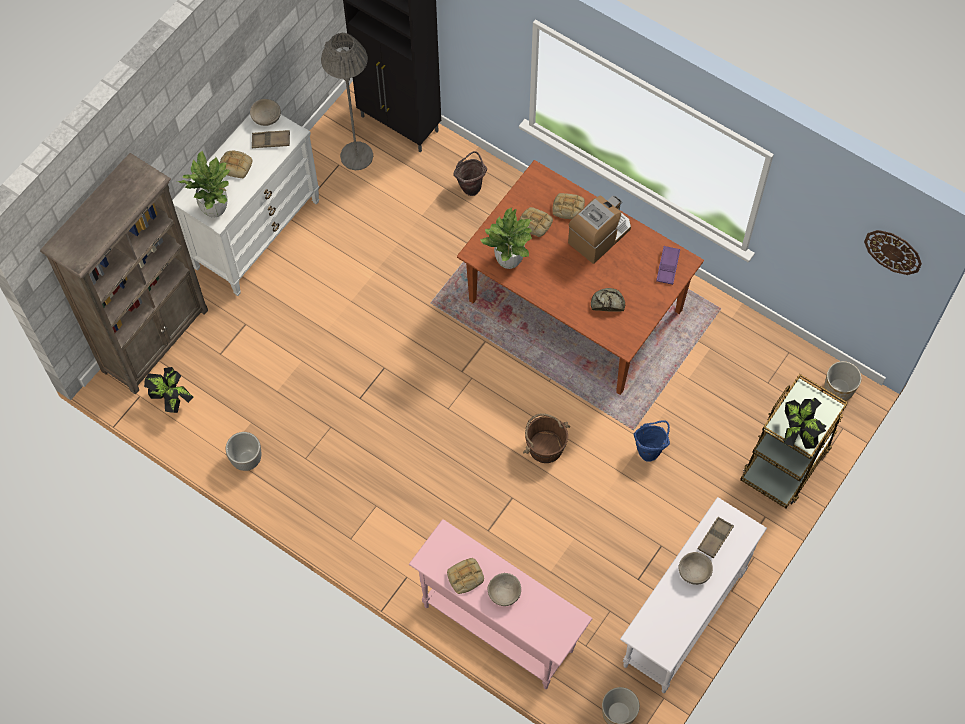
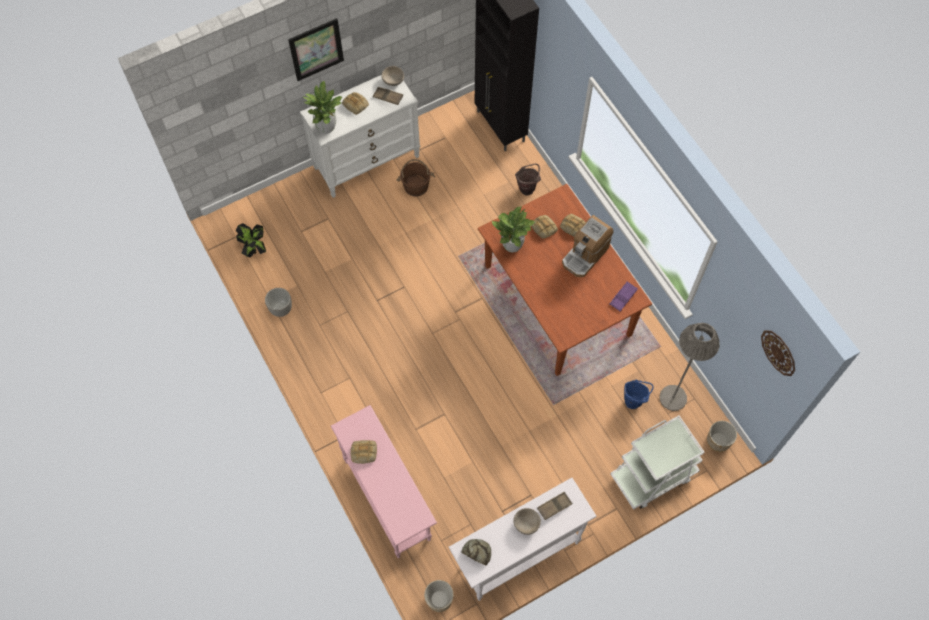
camera: 25 degrees right, 0 degrees up
brown bookcase [40,153,208,395] -> none
grey floor lamp [321,33,373,170] -> grey floor lamp moved to [659,323,720,411]
beige bowl [488,573,521,606] -> none
brown bucket [523,413,570,463] -> brown bucket moved to [396,159,435,197]
coffee machine [568,195,631,264] -> coffee machine turned 150 degrees clockwise [562,215,614,277]
bread [591,288,625,311] -> bread moved to [461,539,491,565]
blue bucket [634,420,670,462] -> blue bucket moved to [624,380,654,409]
brown cart [740,374,848,508] -> white cart [610,416,704,510]
potted plant [784,398,826,449] -> none
none -> picture [288,18,344,81]

